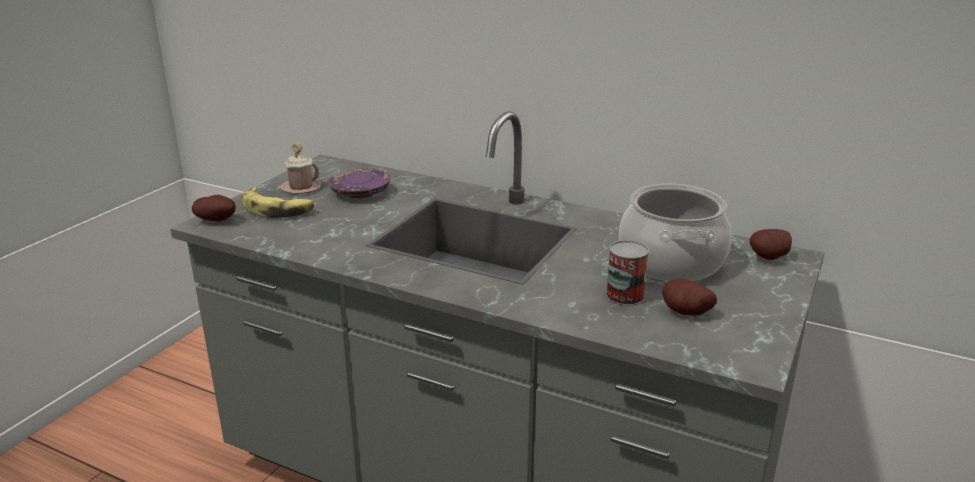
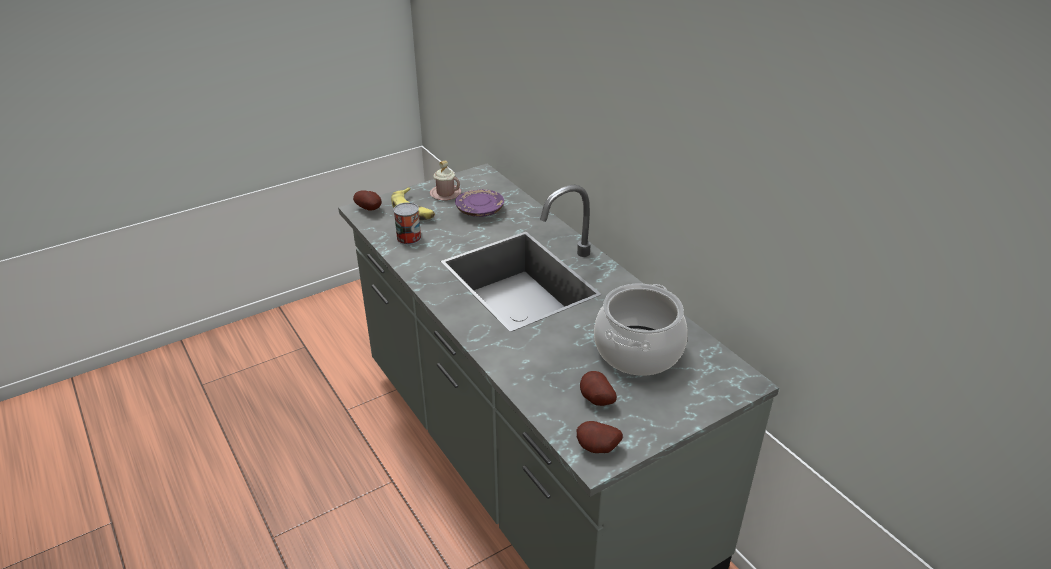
camera: 30 degrees right, 10 degrees up
can [606,240,649,306] -> can moved to [393,202,421,245]
potato [750,229,792,260] -> potato moved to [577,421,623,453]

